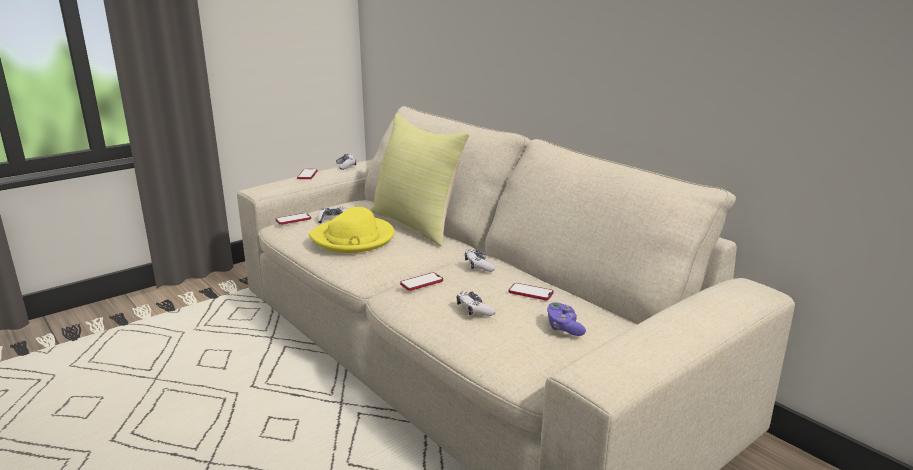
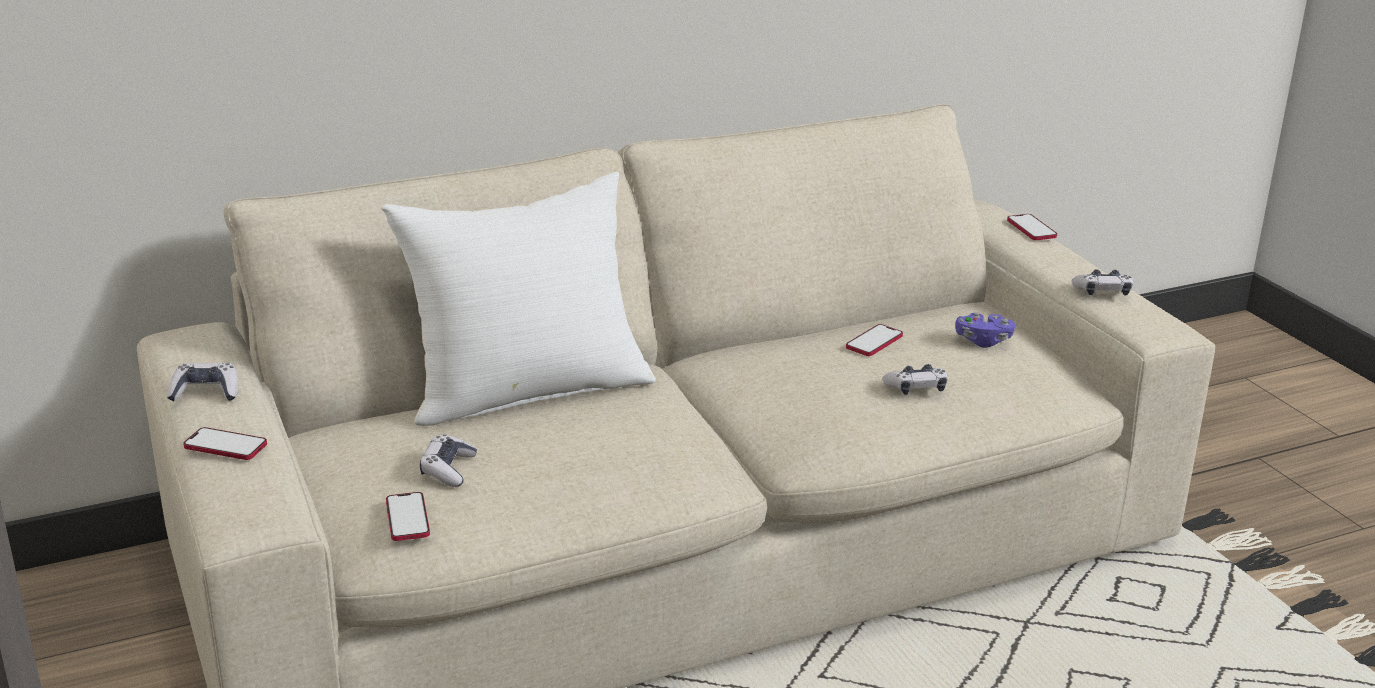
camera: 75 degrees left, 5 degrees up
yellow hat [309,207,394,253] -> none
yellow pillow [371,113,469,246] -> white pillow [381,172,656,426]
phone [400,272,443,291] -> phone moved to [1007,214,1057,240]
game controller [465,249,495,272] -> game controller moved to [1072,269,1133,296]

